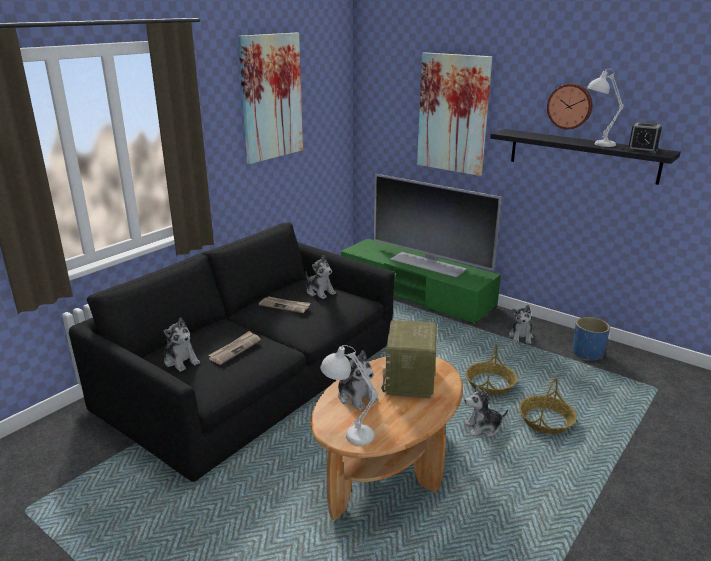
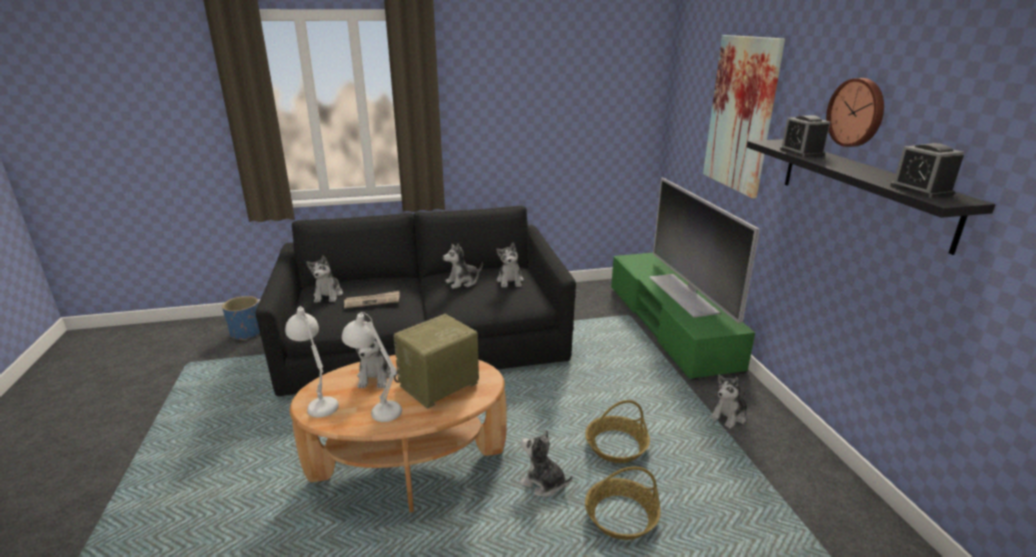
camera: 40 degrees right, 0 degrees up
picture [238,33,303,164] -> none
newspaper [259,297,311,313] -> plush toy [443,244,483,289]
blue planter [573,317,610,360] -> blue planter moved to [222,296,260,340]
white table lamp [587,69,624,147] -> white table lamp moved to [342,312,402,422]
none -> alarm clock [780,115,830,157]

